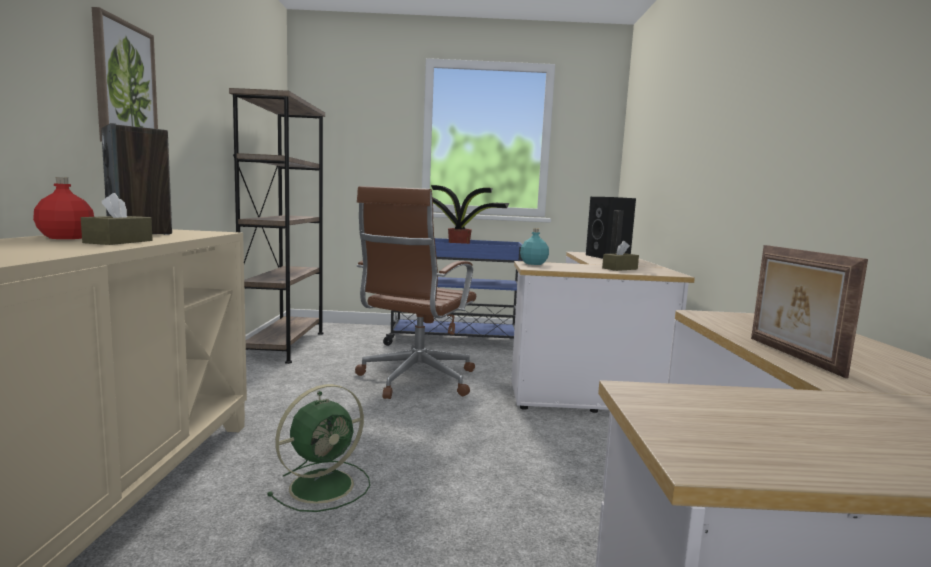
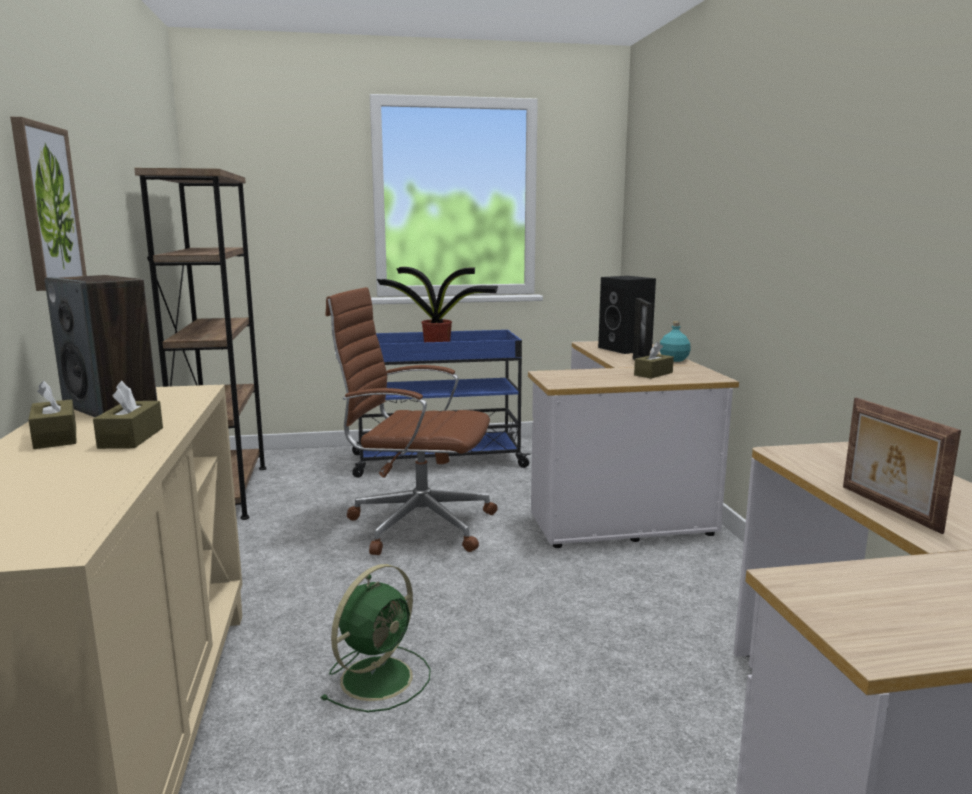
camera: 10 degrees left, 5 degrees up
red bottle [33,177,94,239] -> brown tissue box [28,381,76,449]
brown office chair [355,186,476,399] -> brown office chair turned 90 degrees clockwise [325,287,497,555]
turquoise bottle [520,228,549,265] -> turquoise bottle moved to [660,322,691,362]

